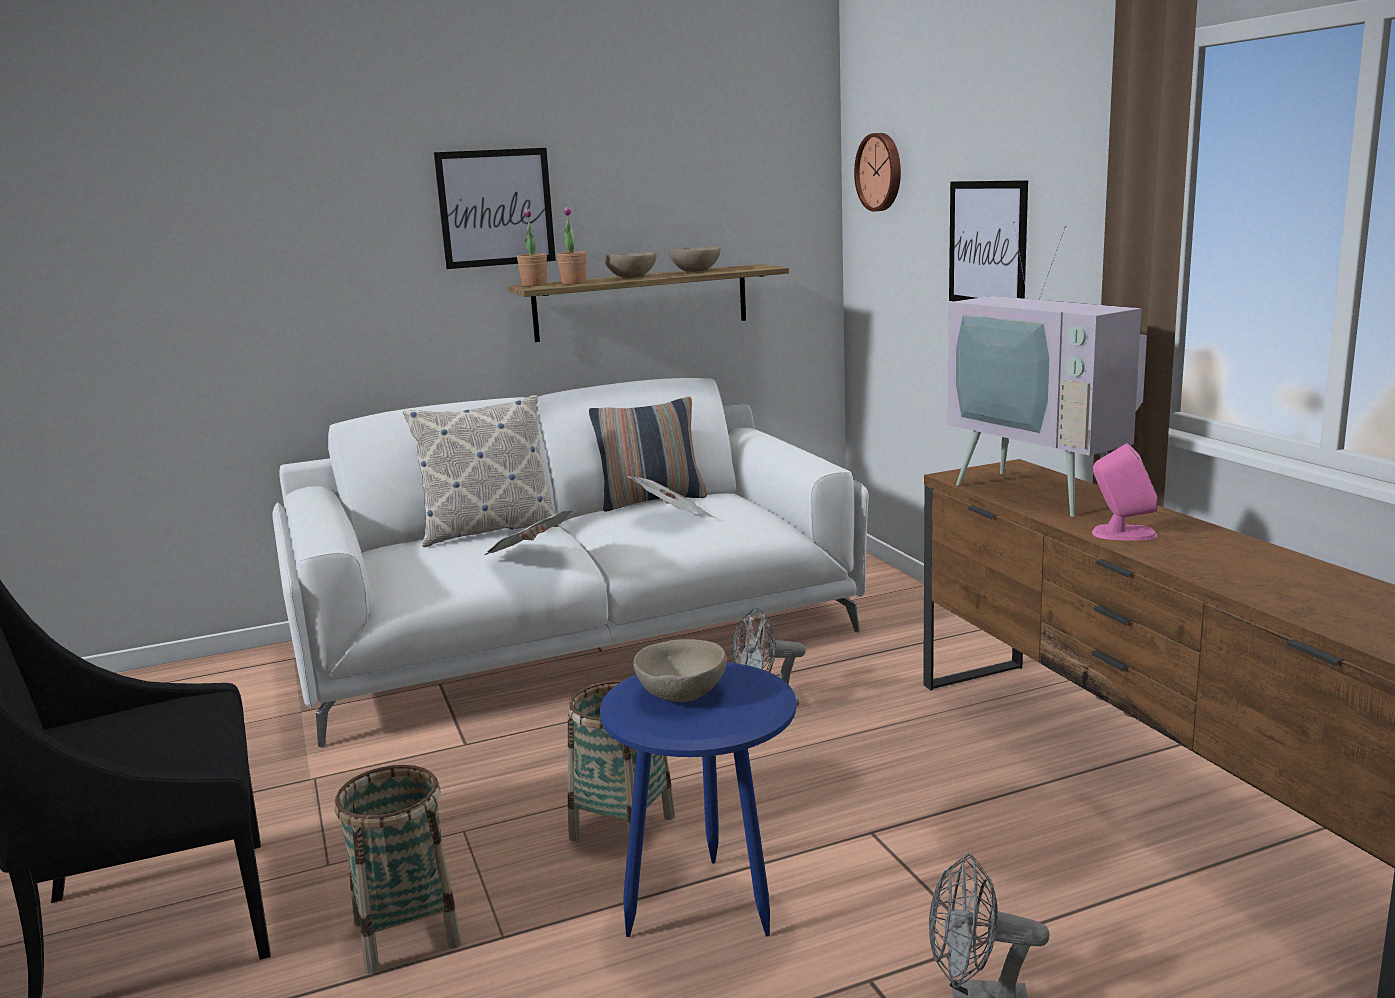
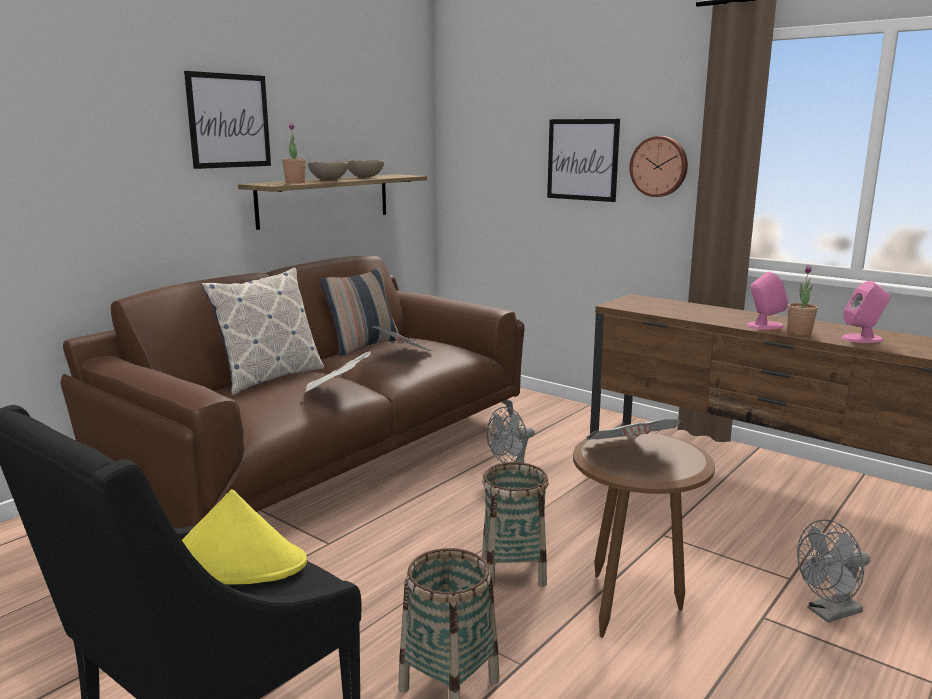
camera: 30 degrees left, 0 degrees up
white sofa [273,378,869,747] -> brown sofa [60,256,525,528]
potted plant [517,208,547,286] -> potted plant moved to [787,265,818,335]
blue side table [600,662,796,937] -> brown side table [573,433,715,638]
beige bowl [633,639,727,702] -> newspaper [585,419,682,440]
wall clock [854,133,901,211] -> wall clock moved to [629,136,688,197]
television [947,221,1147,517] -> none
none -> yellow hat [182,490,307,584]
none -> pink speaker [841,281,890,343]

